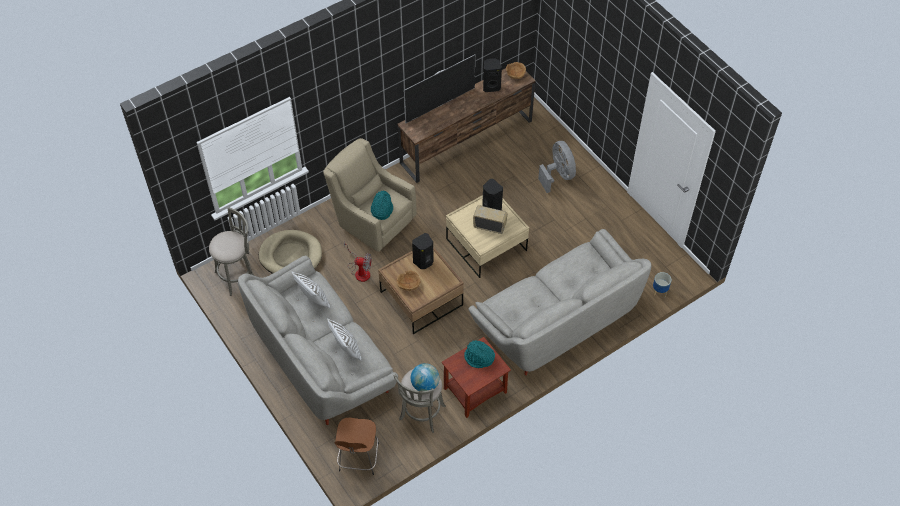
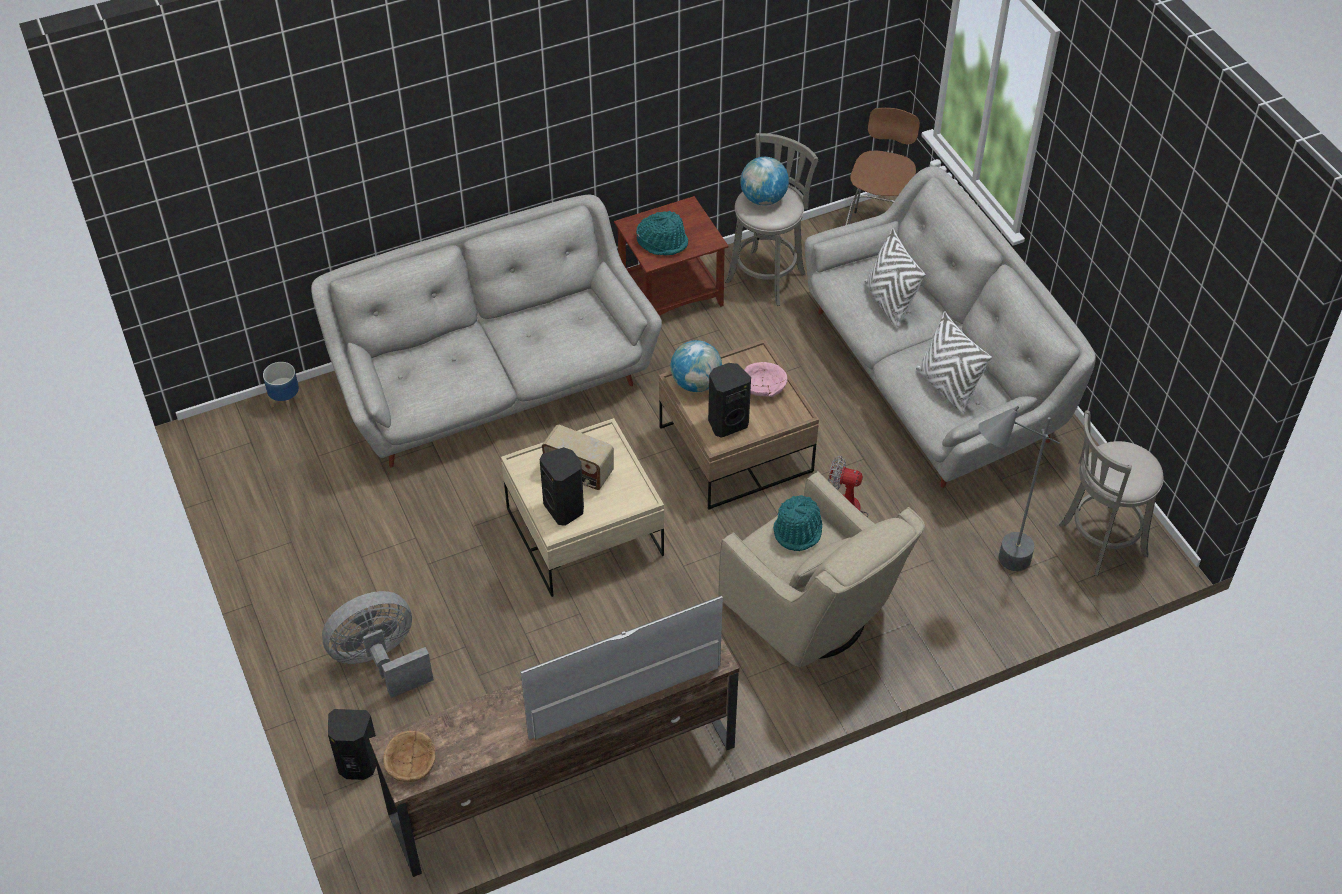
camera: 170 degrees left, 5 degrees down
beige dog bed [259,230,322,274] -> grey floor lamp [978,406,1060,571]
brown bowl [396,271,420,291] -> pink bowl [745,362,788,397]
black speaker [483,58,502,92] -> black speaker moved to [328,709,376,780]
grey fan [538,141,576,193] -> grey fan turned 75 degrees clockwise [322,591,434,698]
none -> globe [670,340,722,392]

